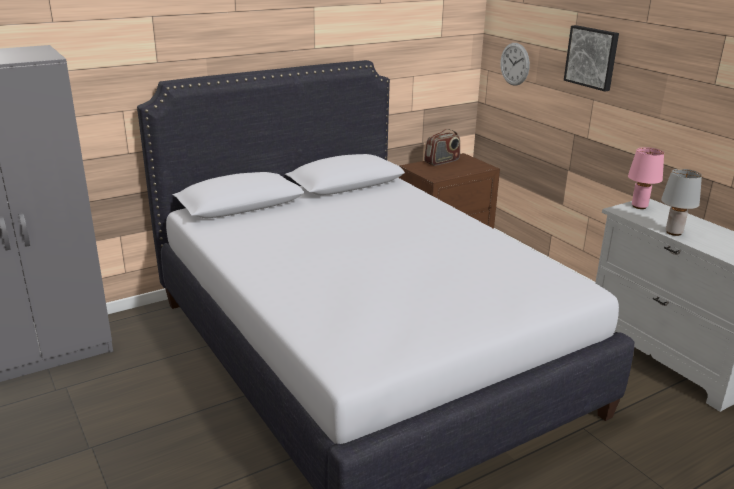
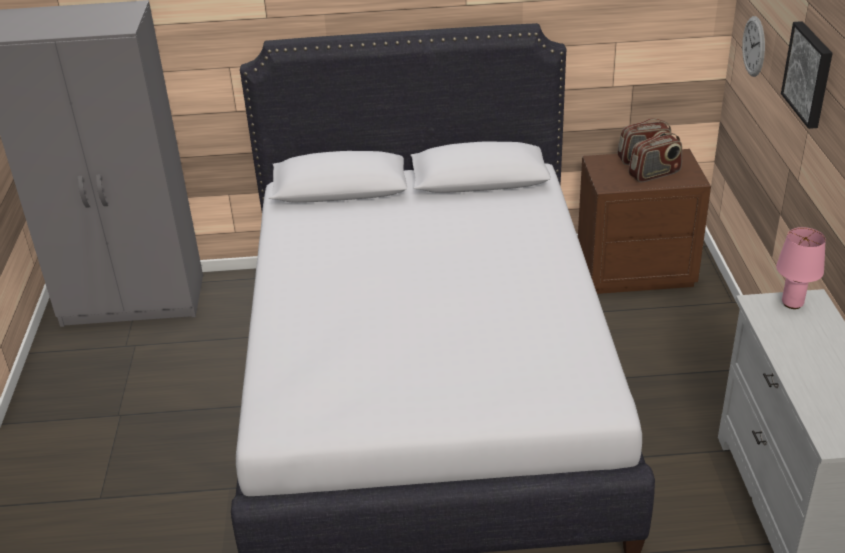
camera: 30 degrees right, 10 degrees up
grey table lamp [661,169,702,236] -> none
none -> radio [629,132,682,182]

